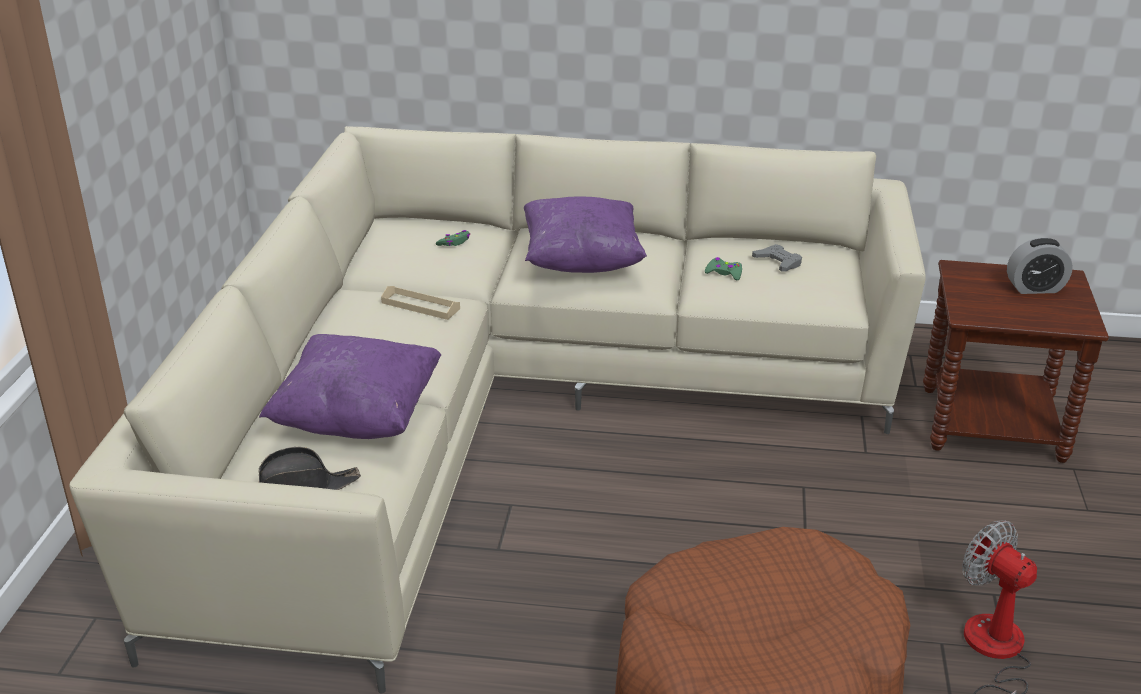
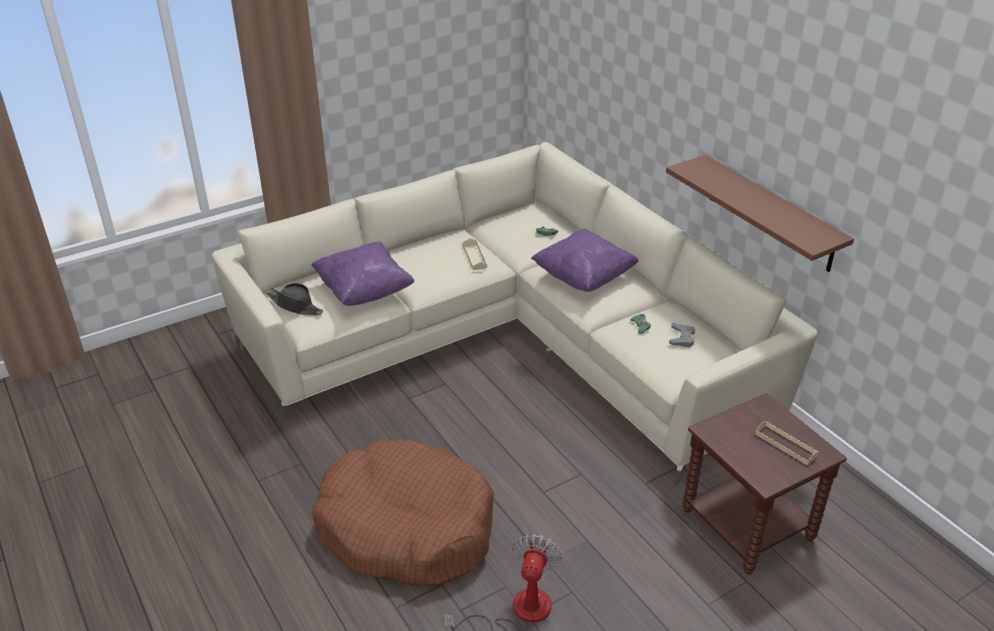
camera: 50 degrees right, 5 degrees up
alarm clock [1007,238,1073,294] -> beige tray [755,421,819,465]
none -> brown shelf [666,155,854,272]

